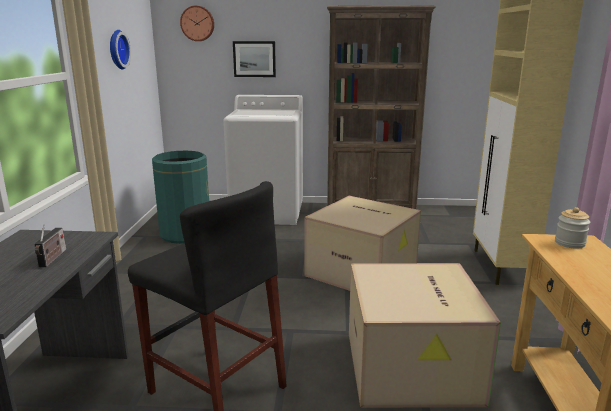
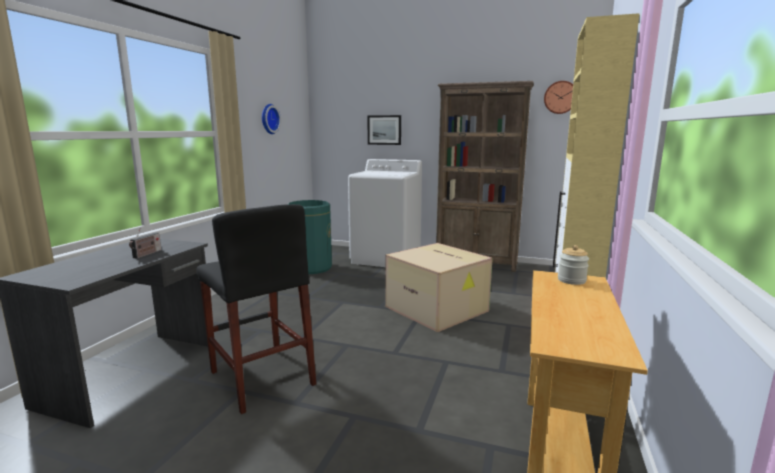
camera: 15 degrees right, 5 degrees down
wall clock [180,5,214,41] -> wall clock moved to [544,81,573,114]
cardboard box [349,263,501,408] -> none

